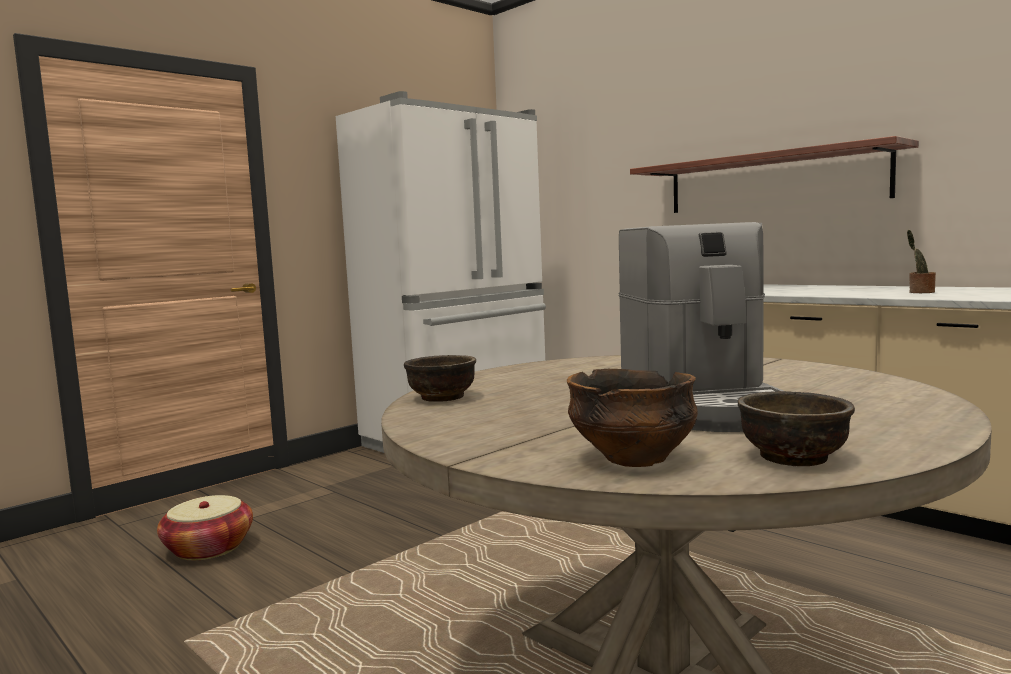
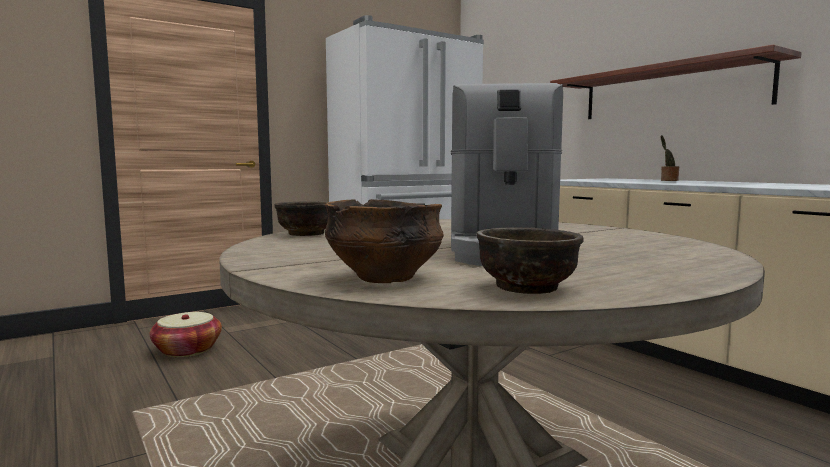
camera: 10 degrees right, 0 degrees up
potted plant [907,230,936,293] -> potted plant moved to [661,135,679,181]

